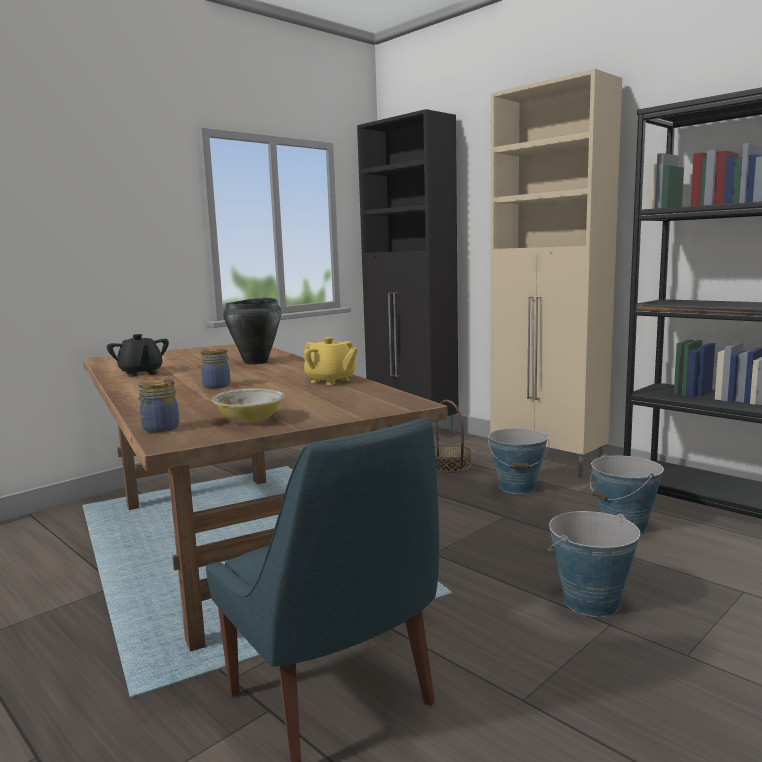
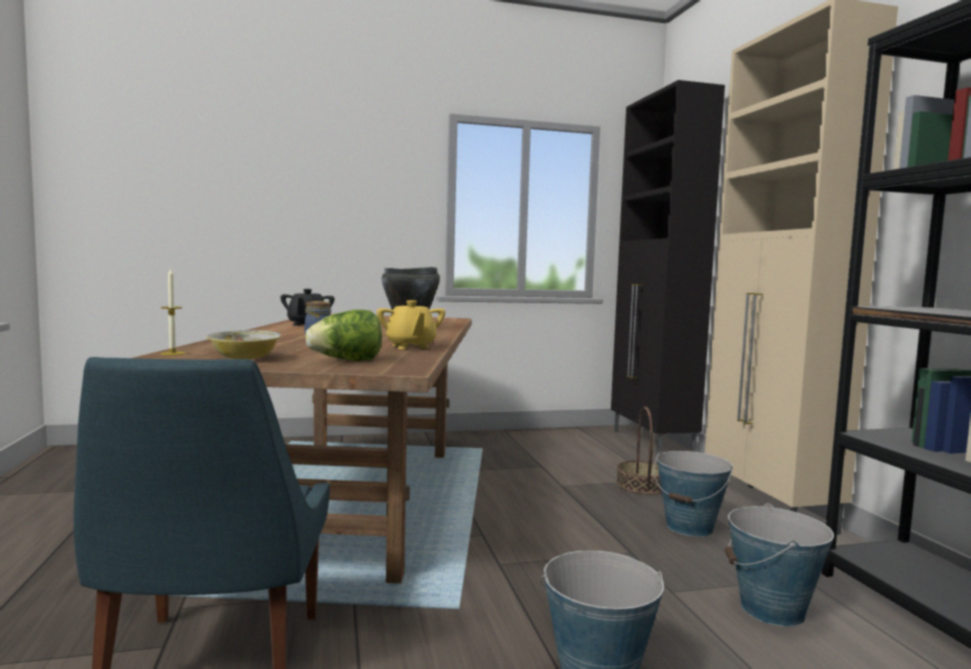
camera: 30 degrees right, 5 degrees down
jar [138,378,179,433] -> candle [160,267,185,356]
none -> lettuce [305,310,382,361]

